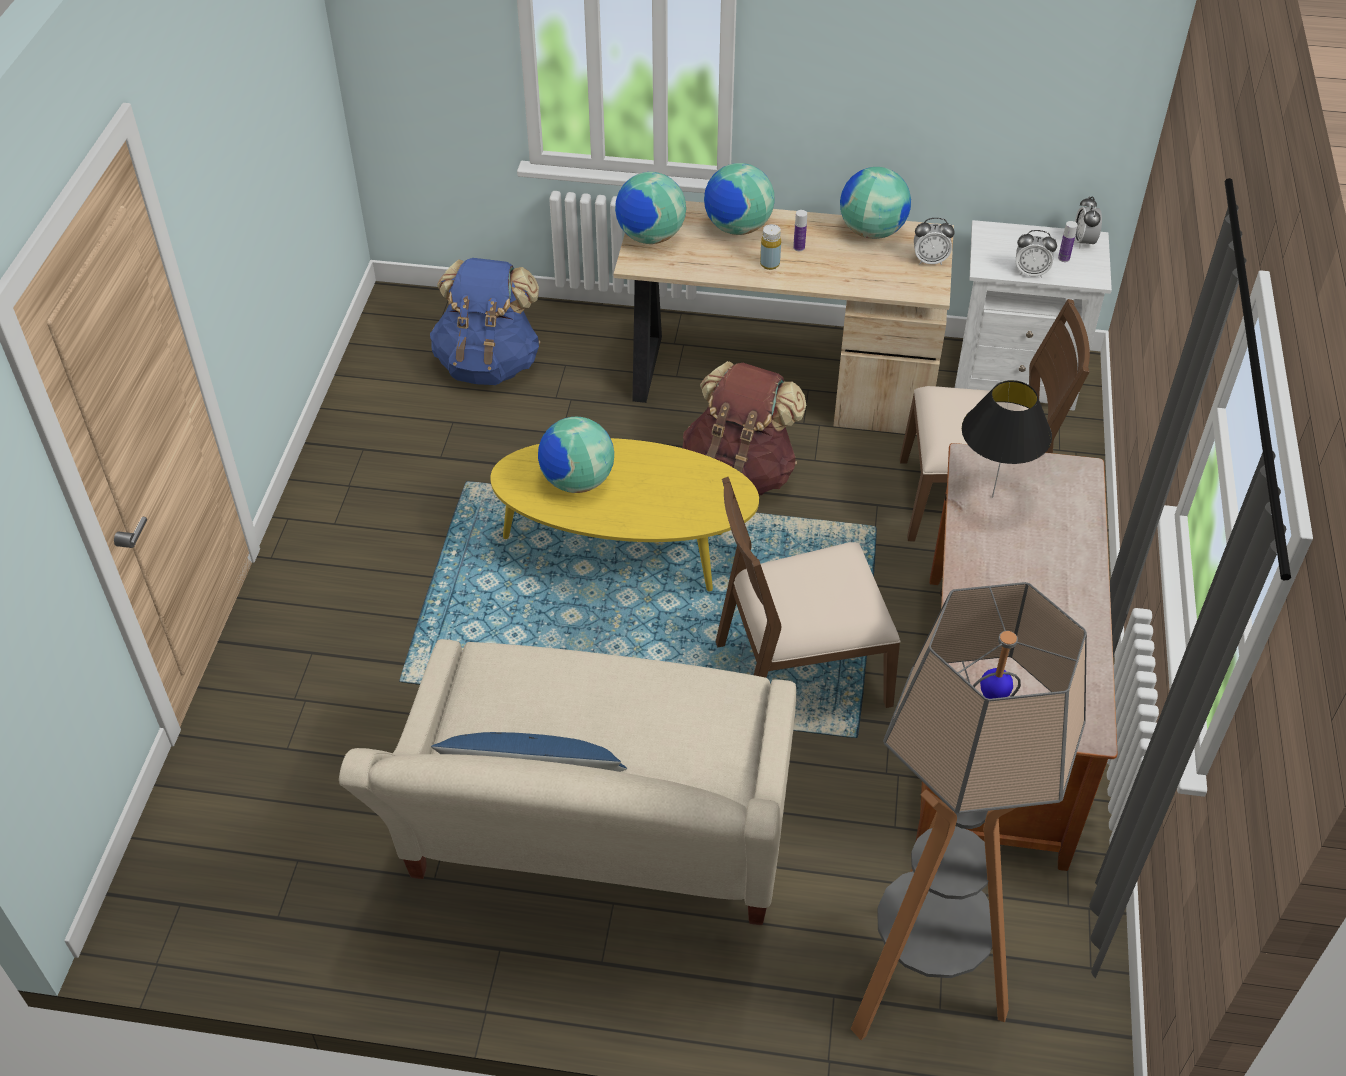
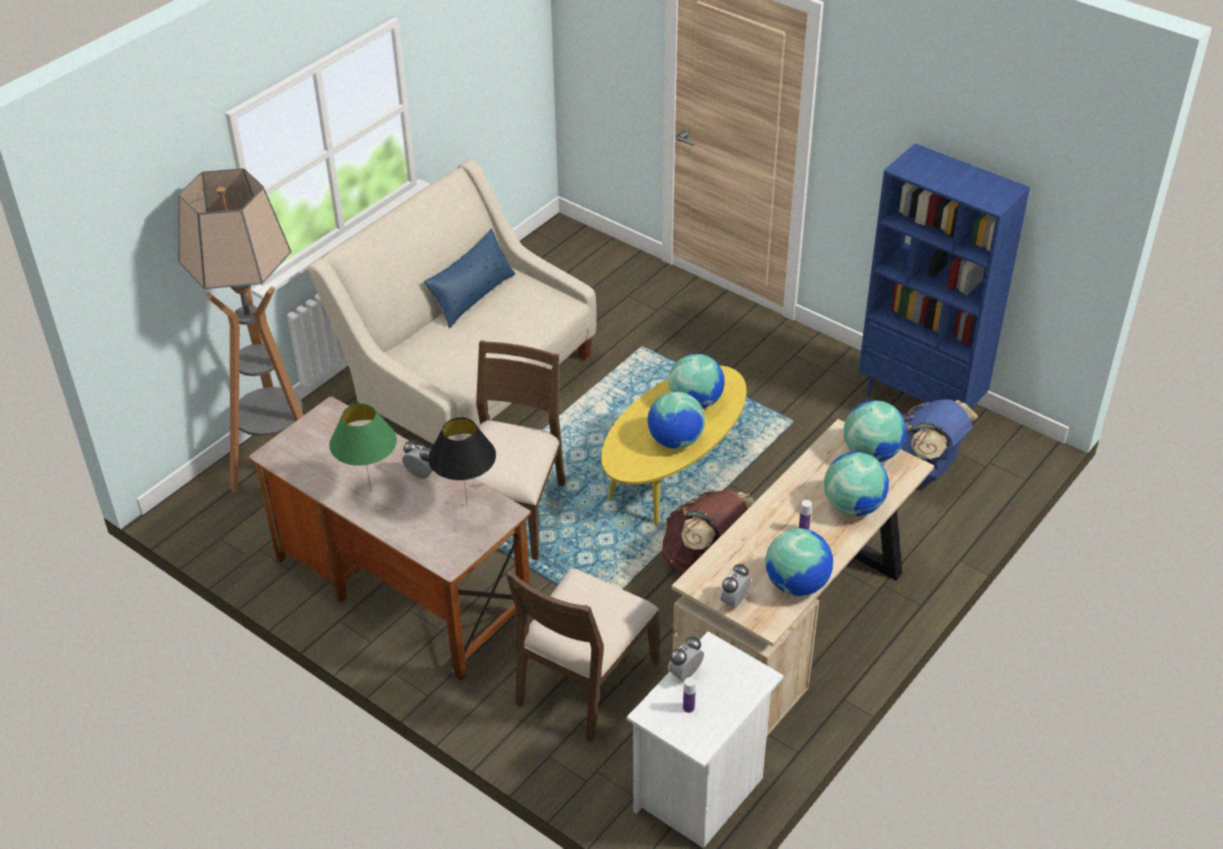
camera: 120 degrees right, 5 degrees down
yellow bottle [760,224,781,270] -> none
alarm clock [1075,196,1102,248] -> alarm clock moved to [402,441,433,479]
none -> green table lamp [329,404,397,492]
none -> globe [648,392,705,449]
none -> blue bookcase [858,143,1030,410]

